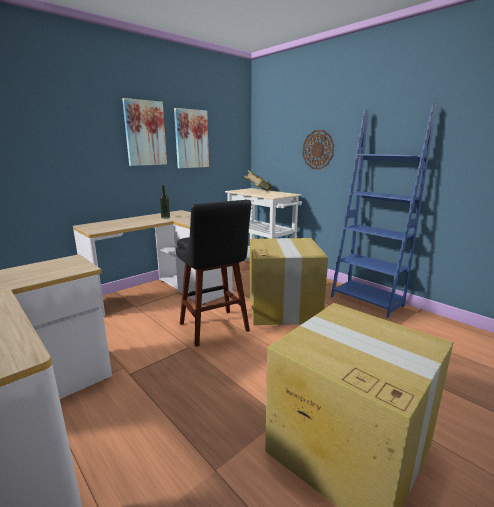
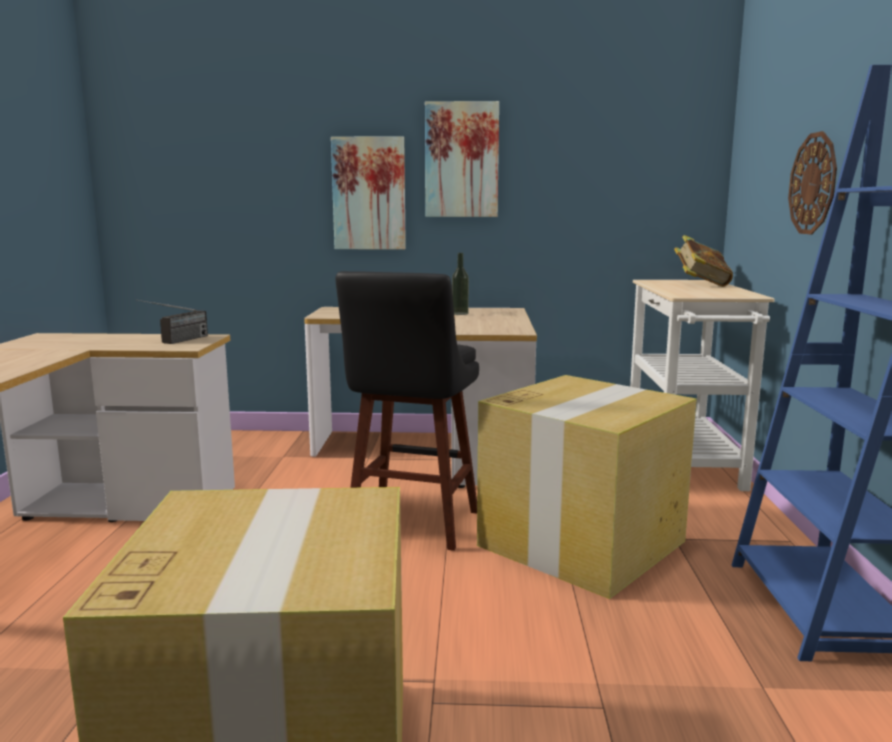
camera: 45 degrees right, 5 degrees down
picture [174,108,209,168] -> picture moved to [331,136,406,249]
none -> radio [136,299,208,344]

